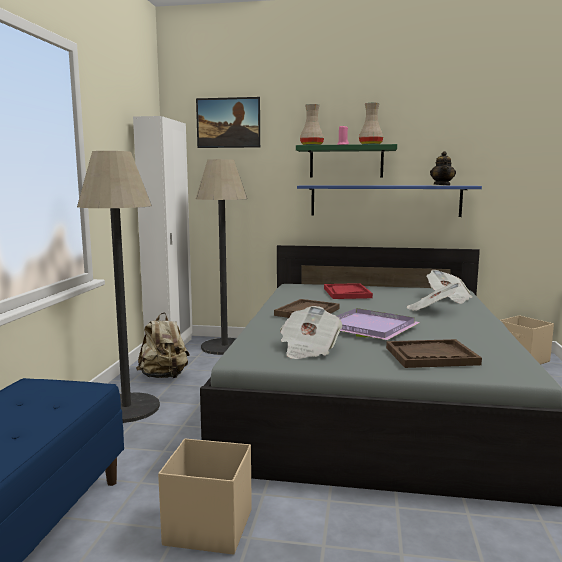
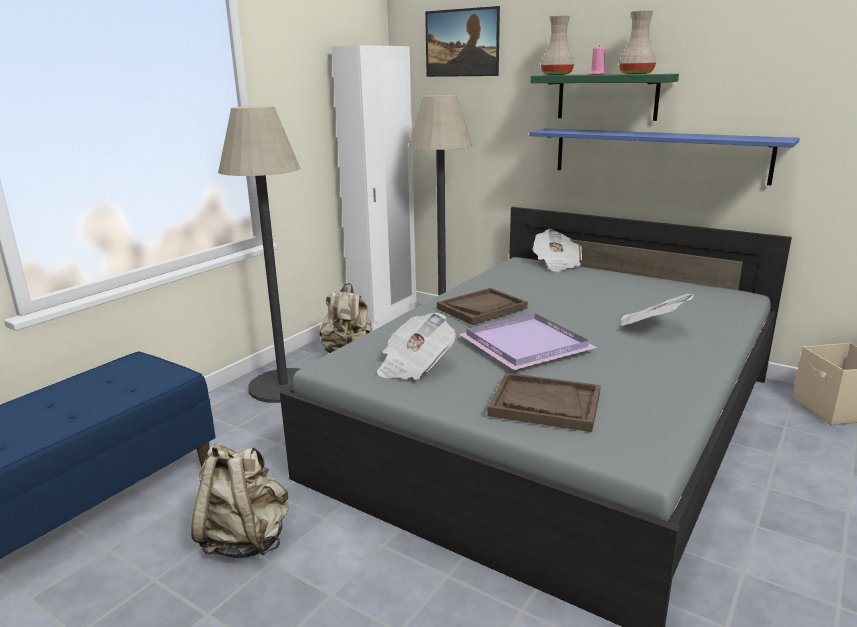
camera: 25 degrees right, 10 degrees up
beige storage box [158,438,252,555] -> beige backpack [191,444,289,558]
red tray [324,283,373,299] -> none
newspaper [427,270,473,304] -> newspaper moved to [532,229,582,271]
teapot [430,151,456,186] -> none

